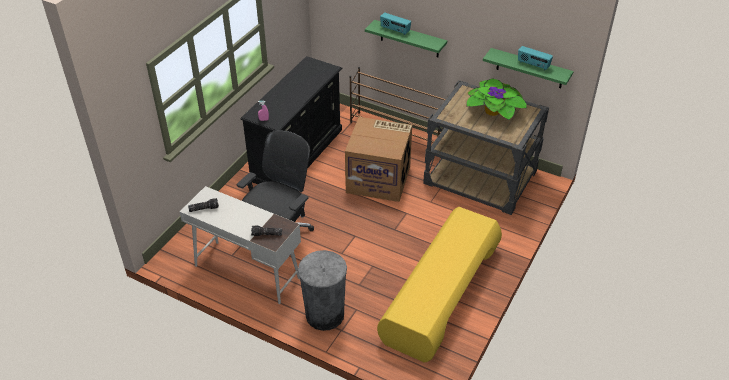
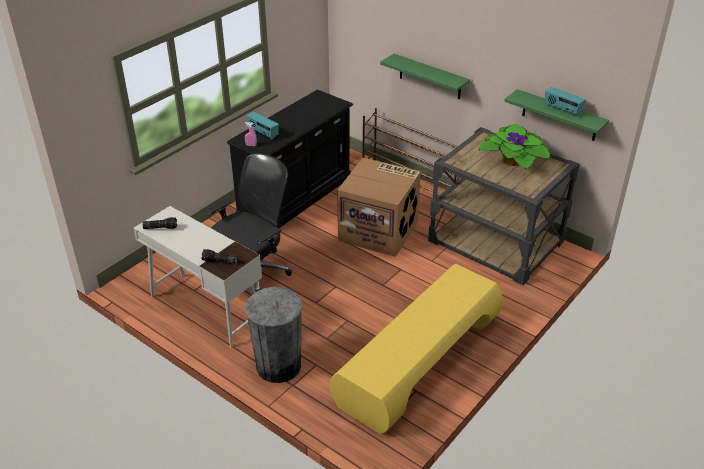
camera: 10 degrees right, 5 degrees down
radio [380,12,411,35] -> radio moved to [247,112,279,139]

